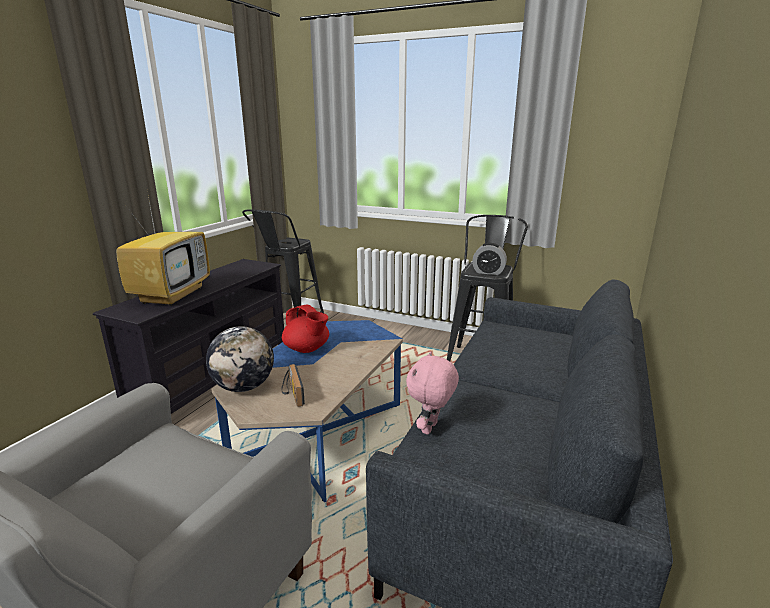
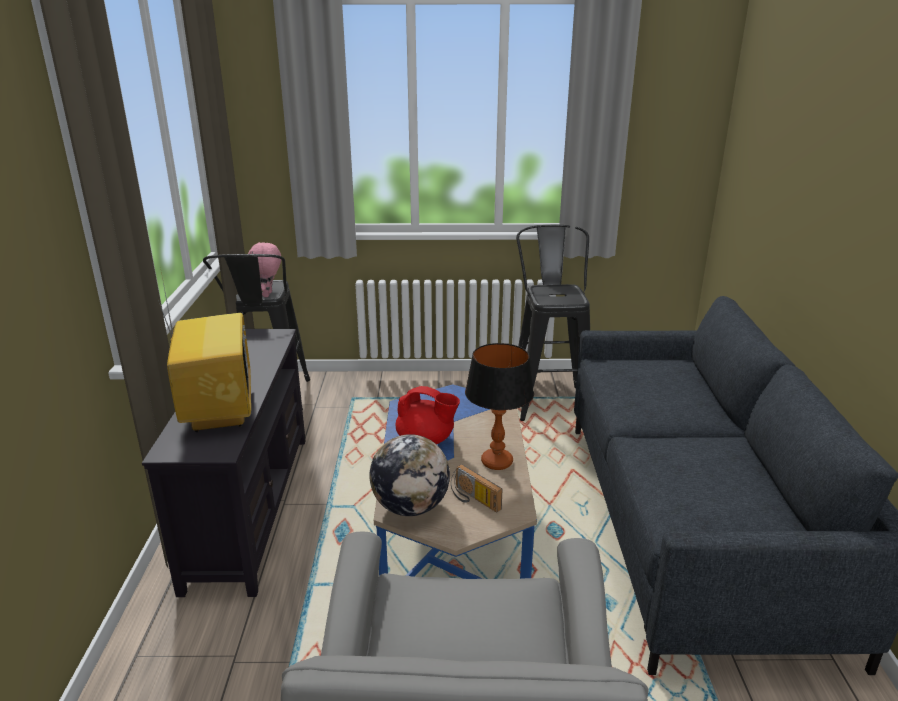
camera: 25 degrees left, 5 degrees up
pink plush toy [406,351,459,435] -> pink plush toy moved to [248,242,281,297]
alarm clock [472,243,507,275] -> none
none -> table lamp [465,343,534,470]

